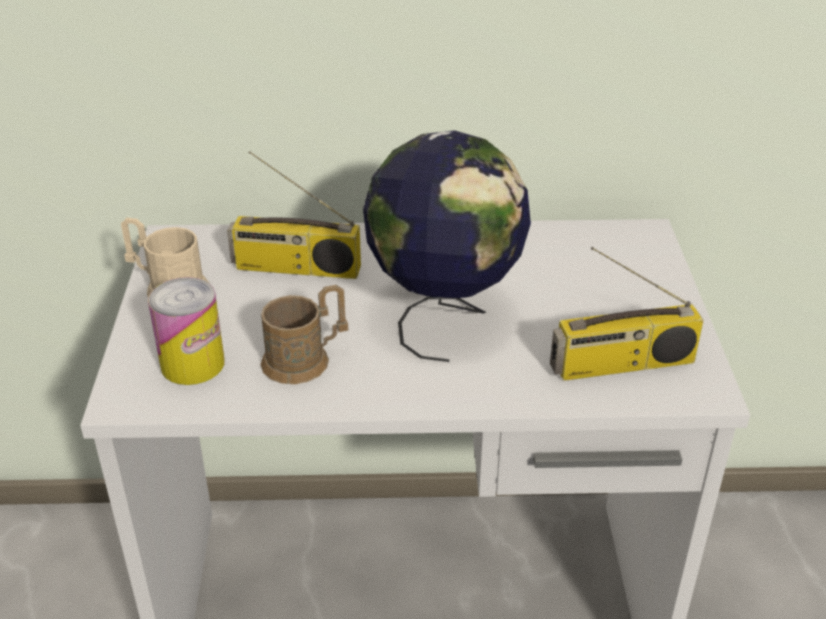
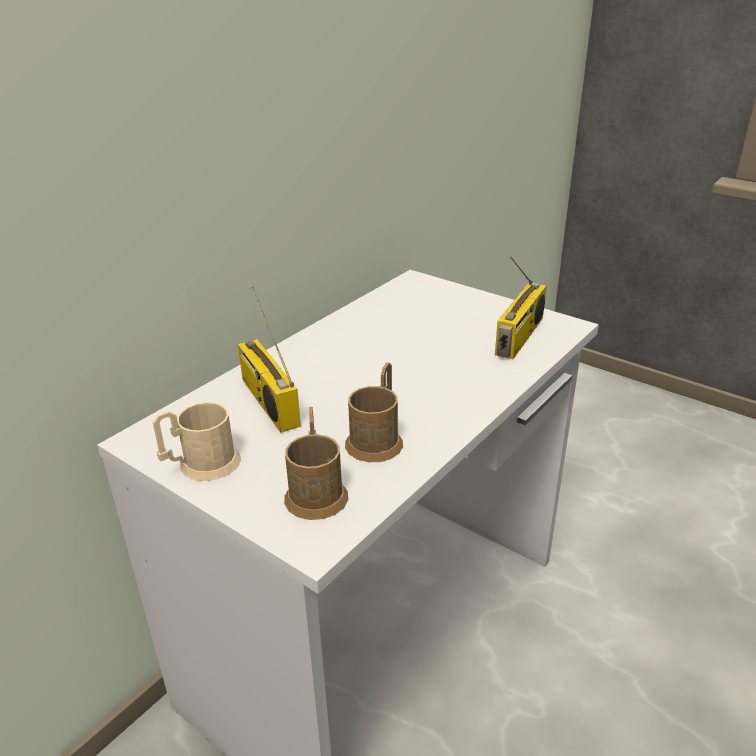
camera: 50 degrees left, 5 degrees down
can [148,277,225,385] -> brown mug [284,407,348,520]
radio [227,151,361,279] -> radio turned 105 degrees clockwise [238,287,301,433]
globe [363,130,531,362] -> none

